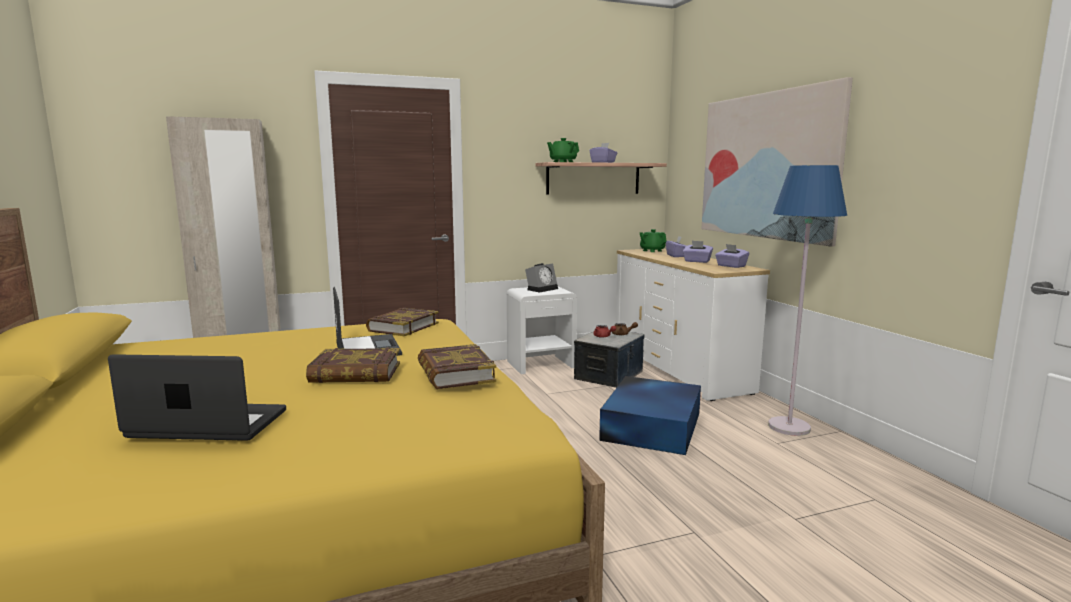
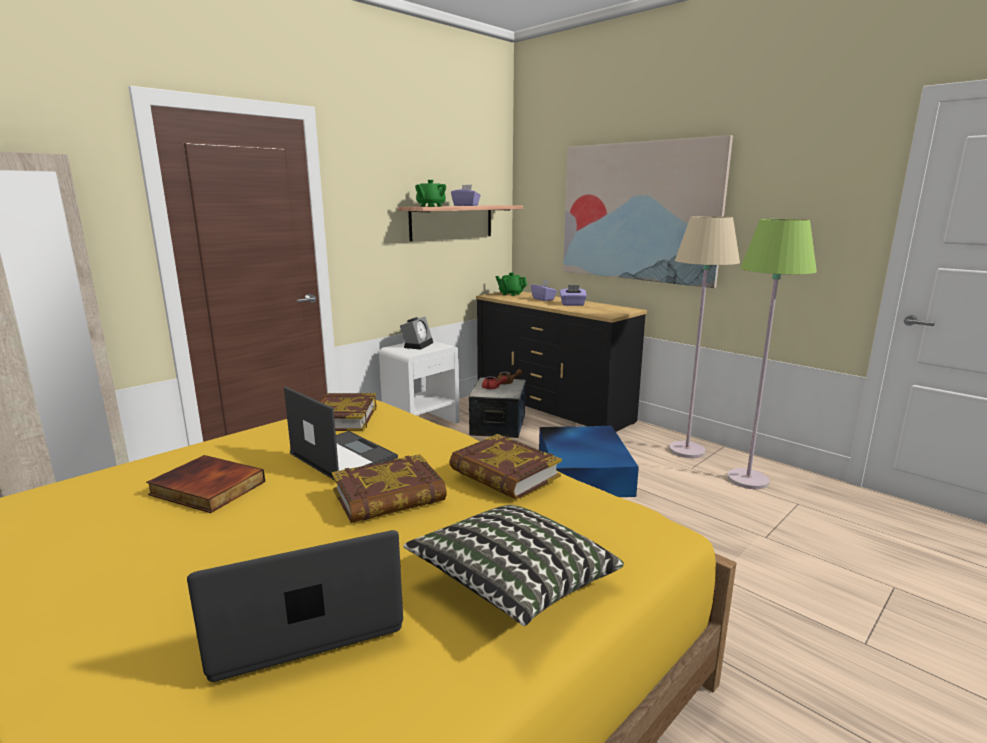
camera: 25 degrees left, 5 degrees up
white dresser [616,249,770,401] -> black dresser [476,291,647,432]
purple tissue box [715,244,749,268] -> none
blue floor lamp [768,165,847,436] -> beige floor lamp [669,216,740,458]
none -> book [146,455,265,513]
none -> pillow [403,505,624,626]
none -> green floor lamp [727,219,817,489]

